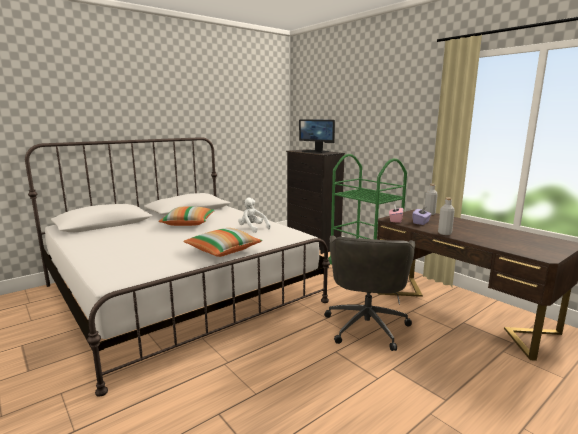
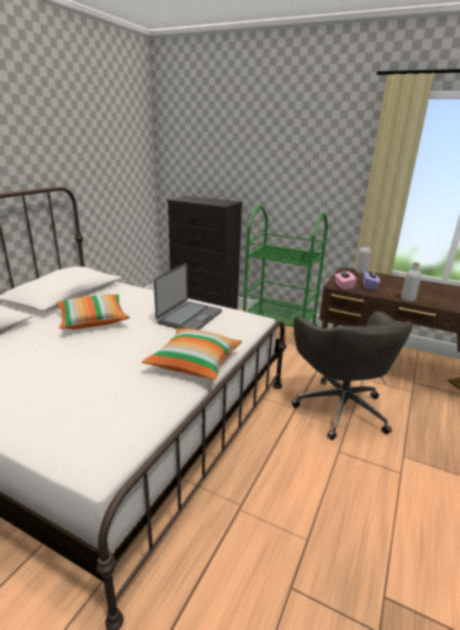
camera: 25 degrees left, 10 degrees up
white plush toy [238,197,270,233] -> laptop [154,263,222,330]
monitor [299,119,335,153] -> none

